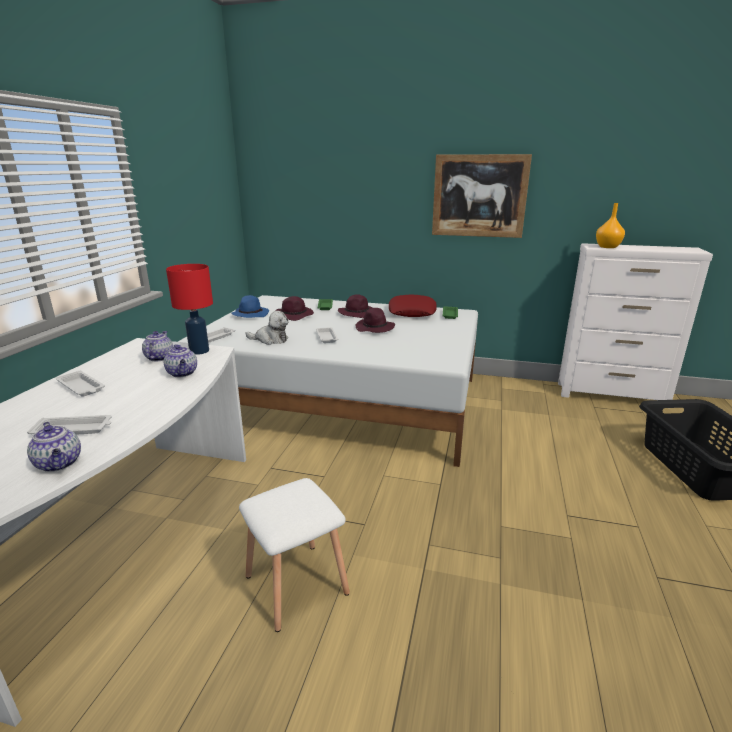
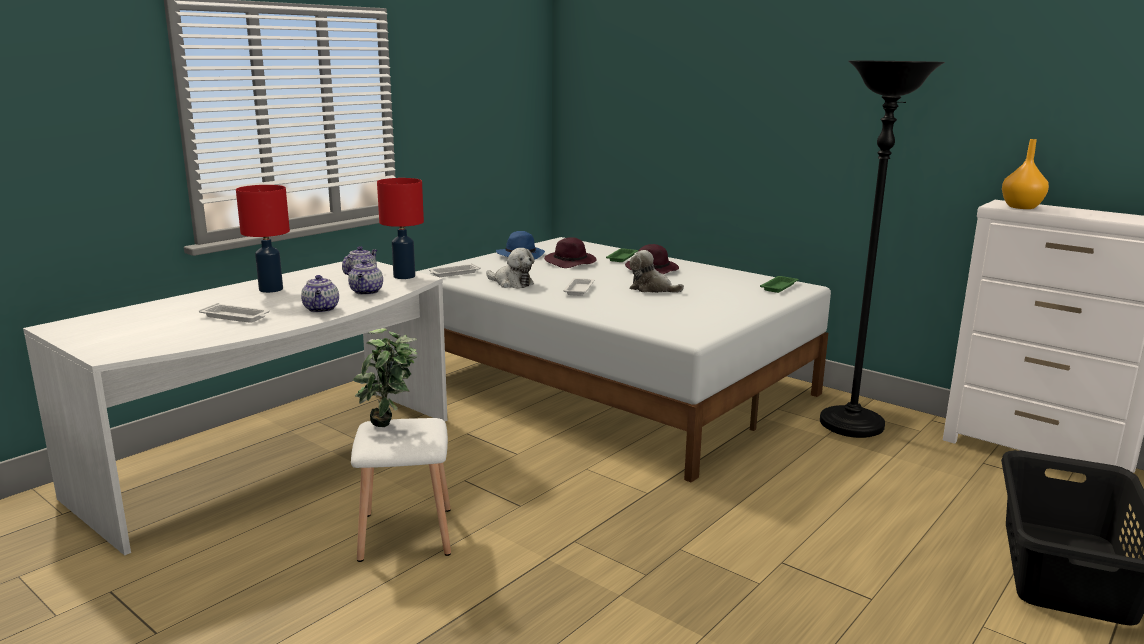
camera: 25 degrees right, 5 degrees down
teapot [27,422,81,472] -> teapot moved to [301,275,339,313]
white tray [56,370,105,397] -> red table lamp [236,185,290,293]
purple hat [356,308,395,333] -> plush toy [630,250,684,293]
red pillow [389,295,437,317] -> none
picture [432,154,532,238] -> none
none -> potted plant [353,328,417,427]
none -> black floor lamp [820,60,945,438]

